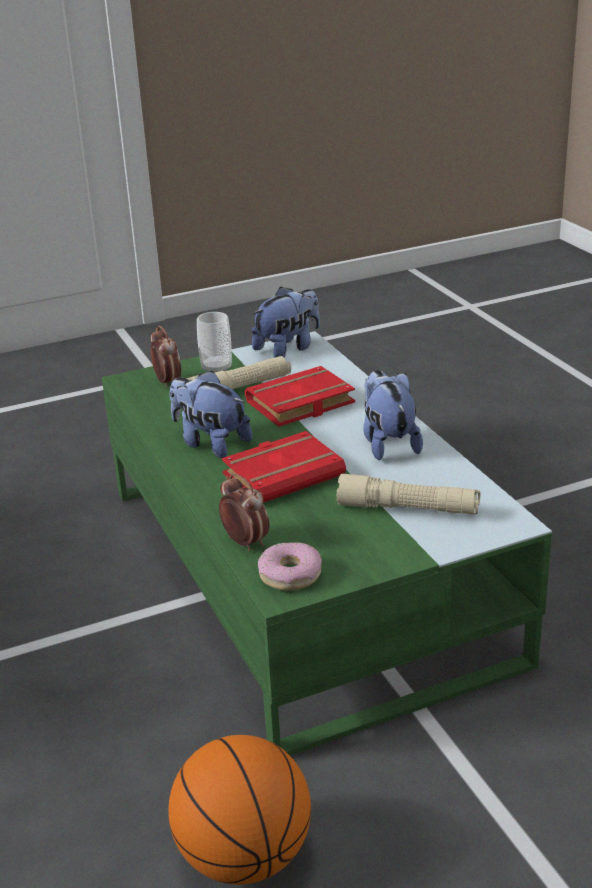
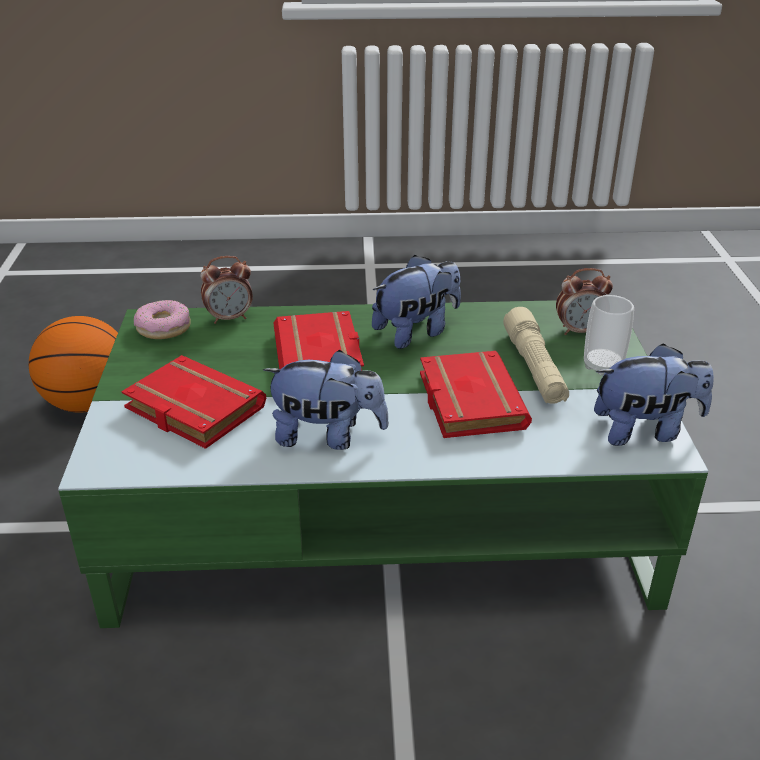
camera: 110 degrees right, 5 degrees up
plush toy [252,287,320,358] -> plush toy turned 75 degrees counterclockwise [594,343,714,446]
beige flashlight [337,474,480,514] -> red book [121,355,266,449]

